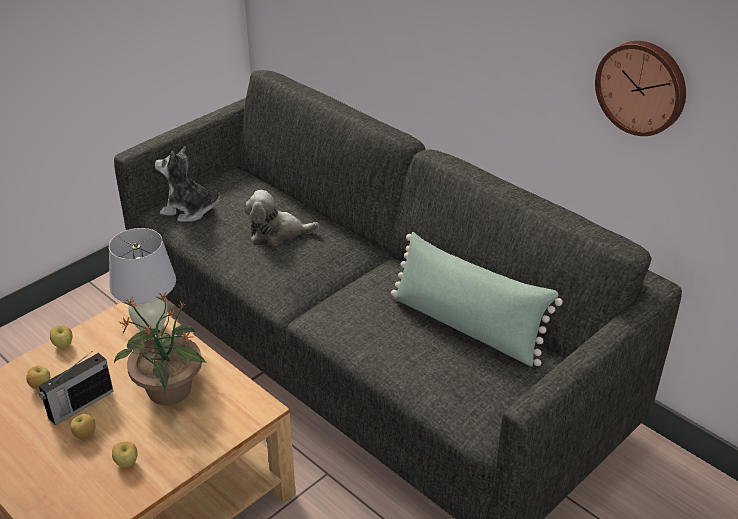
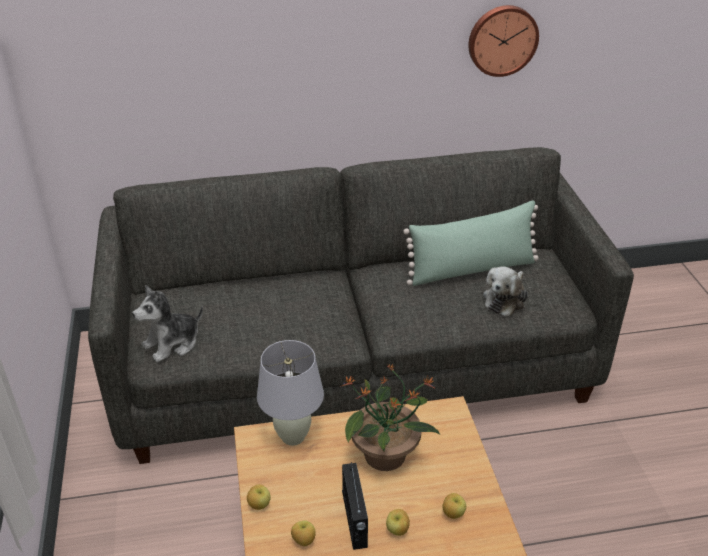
camera: 55 degrees left, 0 degrees up
plush toy [244,190,319,246] -> plush toy moved to [483,266,528,317]

